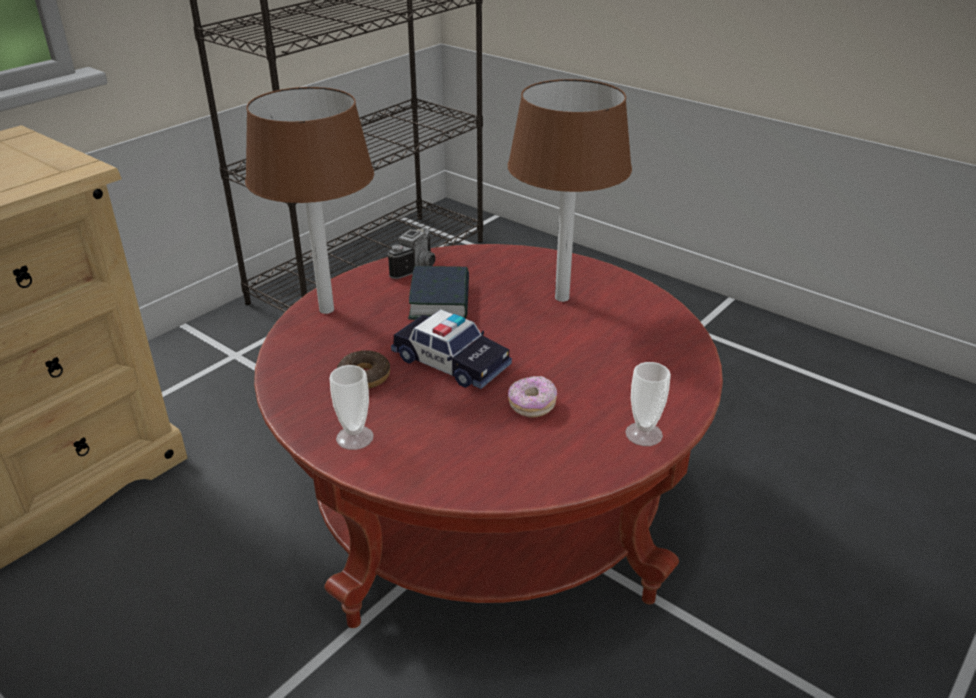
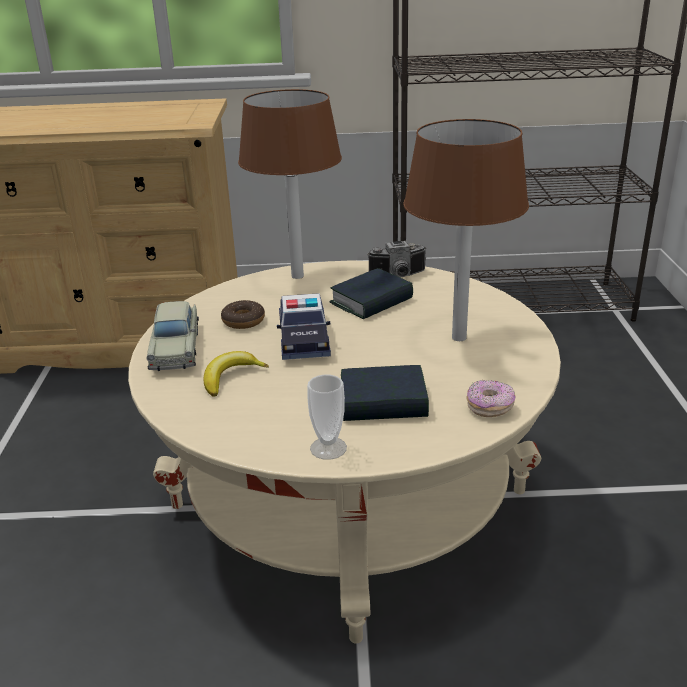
camera: 50 degrees right, 5 degrees down
red coffee table [254,244,723,628] -> beige coffee table [128,261,561,644]
cup [329,365,374,450] -> beige toy car [146,301,199,371]
donut [508,376,557,417] -> donut moved to [466,380,515,417]
none -> banana [204,351,269,397]
none -> book [341,365,429,421]

